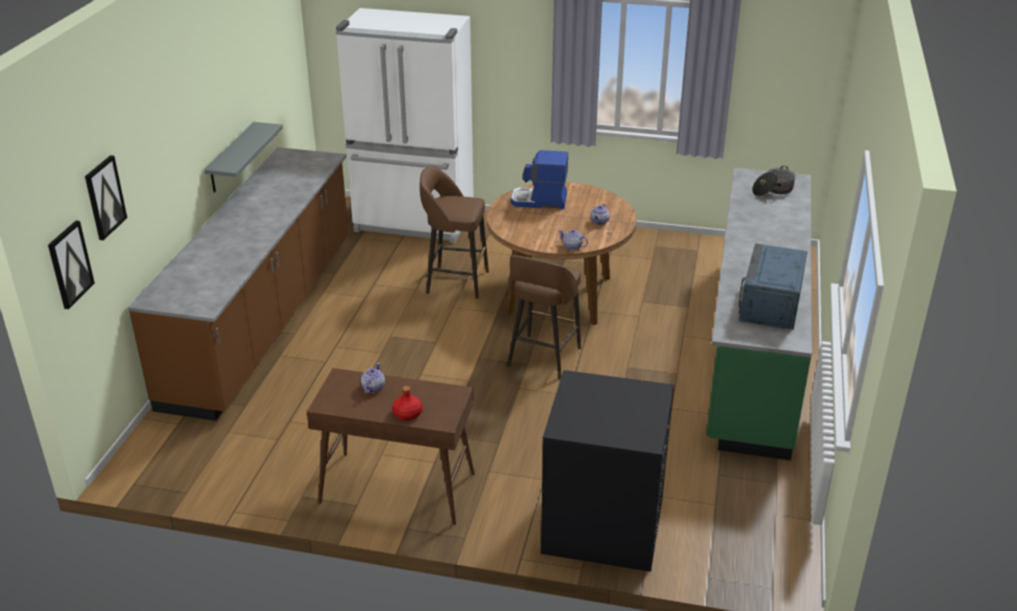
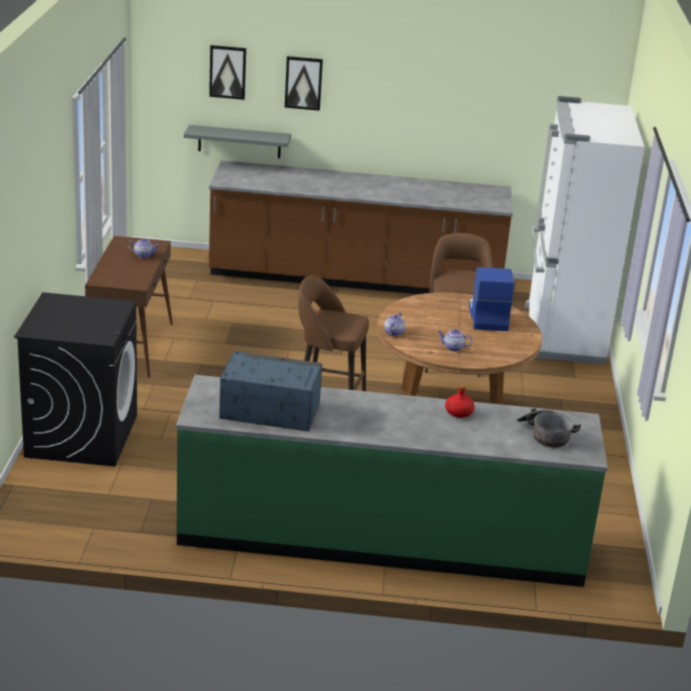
camera: 80 degrees right, 5 degrees down
picture [48,221,95,309] -> picture moved to [285,56,323,111]
grey shelf [204,122,283,193] -> grey shelf moved to [184,125,291,158]
red bottle [392,386,422,420] -> red bottle moved to [445,384,475,418]

